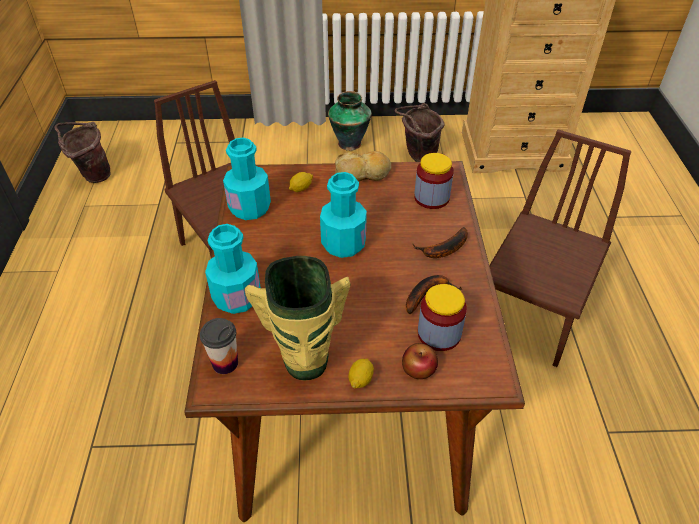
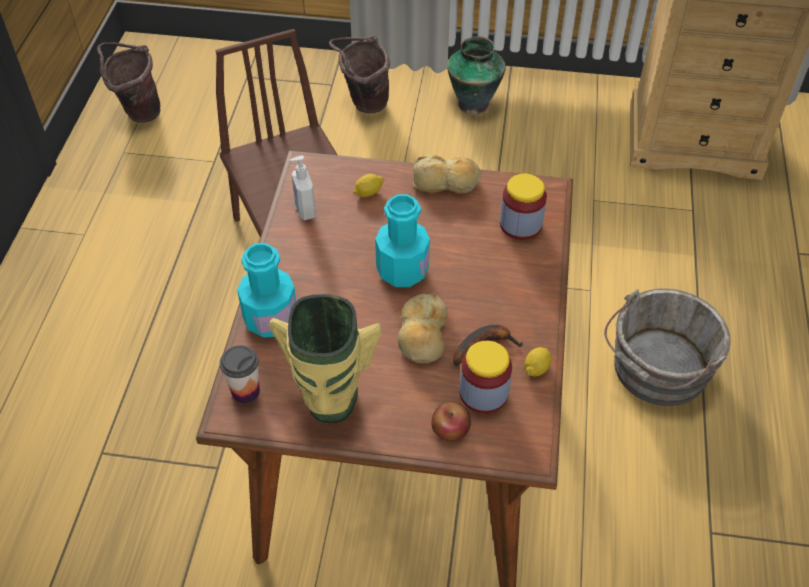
camera: 10 degrees right, 5 degrees up
turquoise bottle [223,137,271,220] -> soap dispenser [290,156,316,220]
lemon [348,359,374,388] -> lemon moved to [524,347,552,376]
brown bucket [395,103,444,162] -> brown bucket moved to [329,35,390,113]
banana [412,227,468,258] -> none
brown chair [489,130,632,367] -> grey bucket [604,289,731,406]
none -> bread [398,294,448,363]

